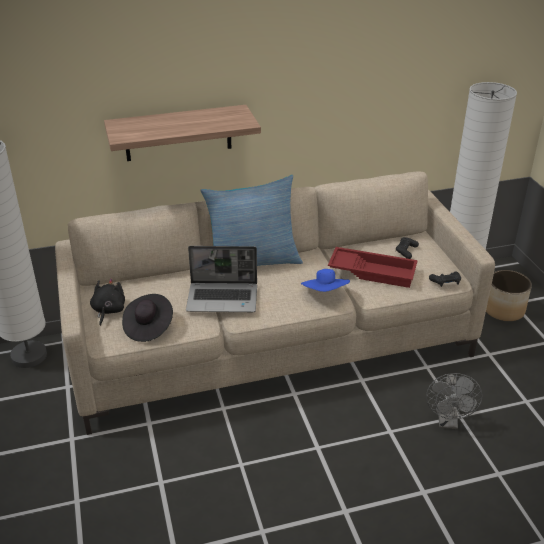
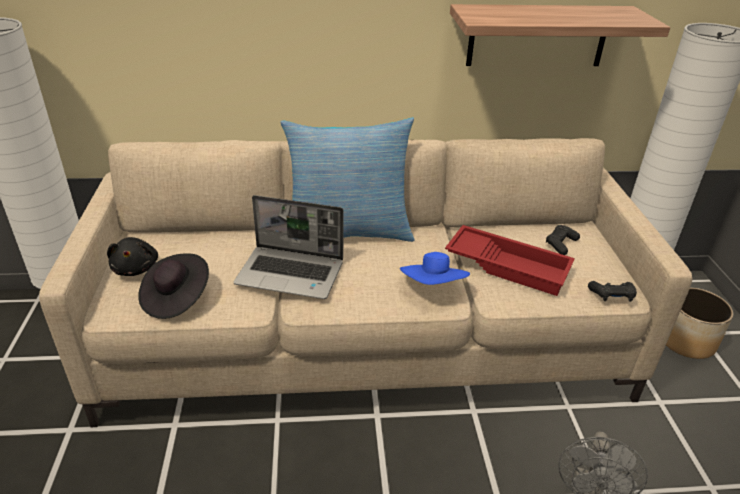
camera: 10 degrees right, 0 degrees up
black plush toy [90,278,125,326] -> black plush toy turned 150 degrees clockwise [107,237,158,276]
shelf [104,105,261,161] -> shelf moved to [450,4,670,66]

